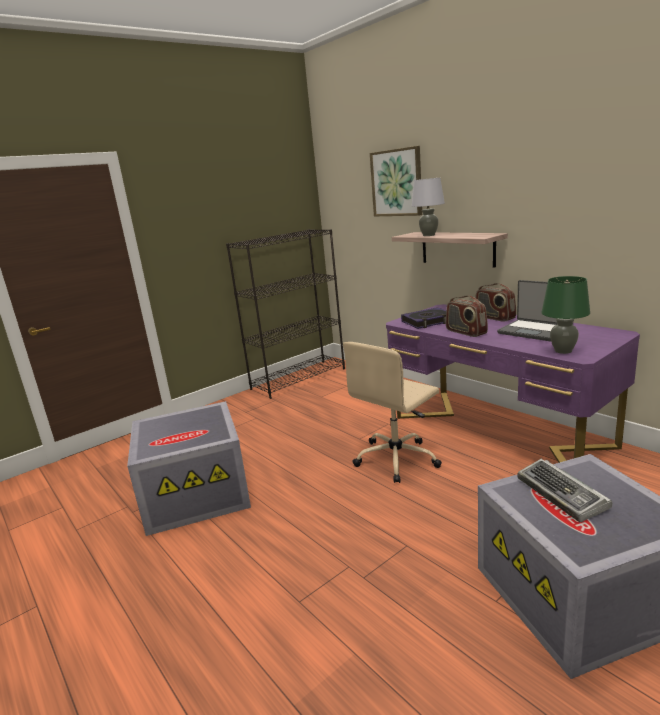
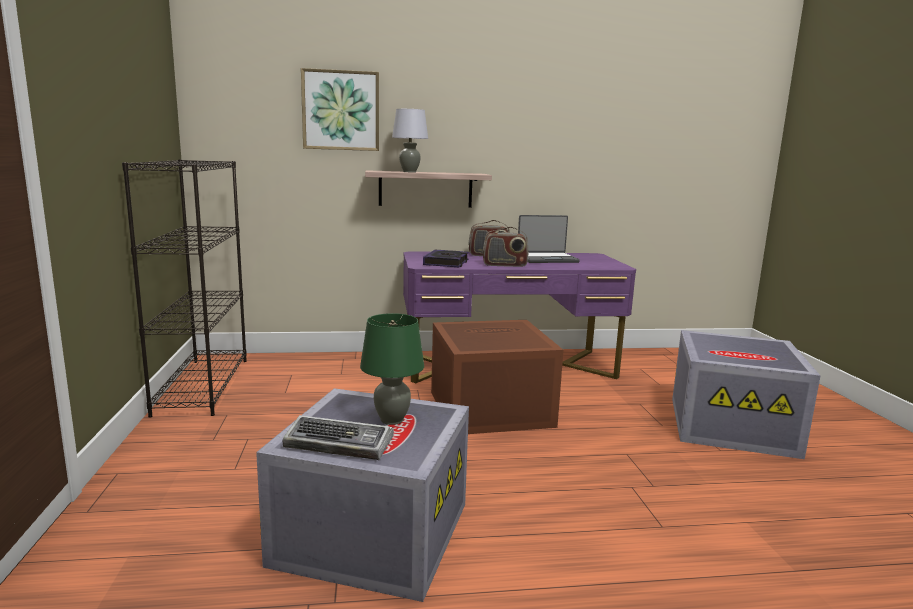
camera: 60 degrees left, 5 degrees down
beige office chair [343,342,442,483] -> brown storage box [431,320,564,434]
keyboard [518,459,612,523] -> keyboard moved to [282,415,394,460]
green table lamp [541,276,590,354] -> green table lamp moved to [360,313,424,425]

